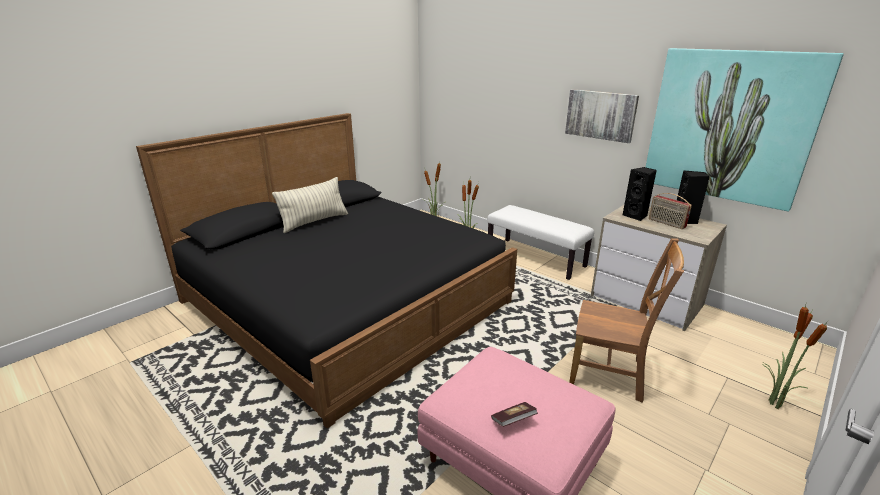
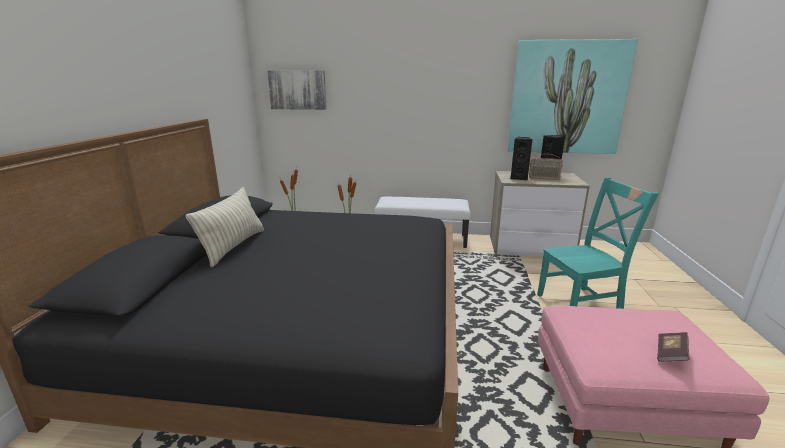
camera: 35 degrees left, 5 degrees down
picture [565,89,639,143] -> picture moved to [267,70,327,110]
brown chair [569,238,684,403] -> turquoise chair [537,177,659,309]
potted plant [762,301,828,409] -> none

